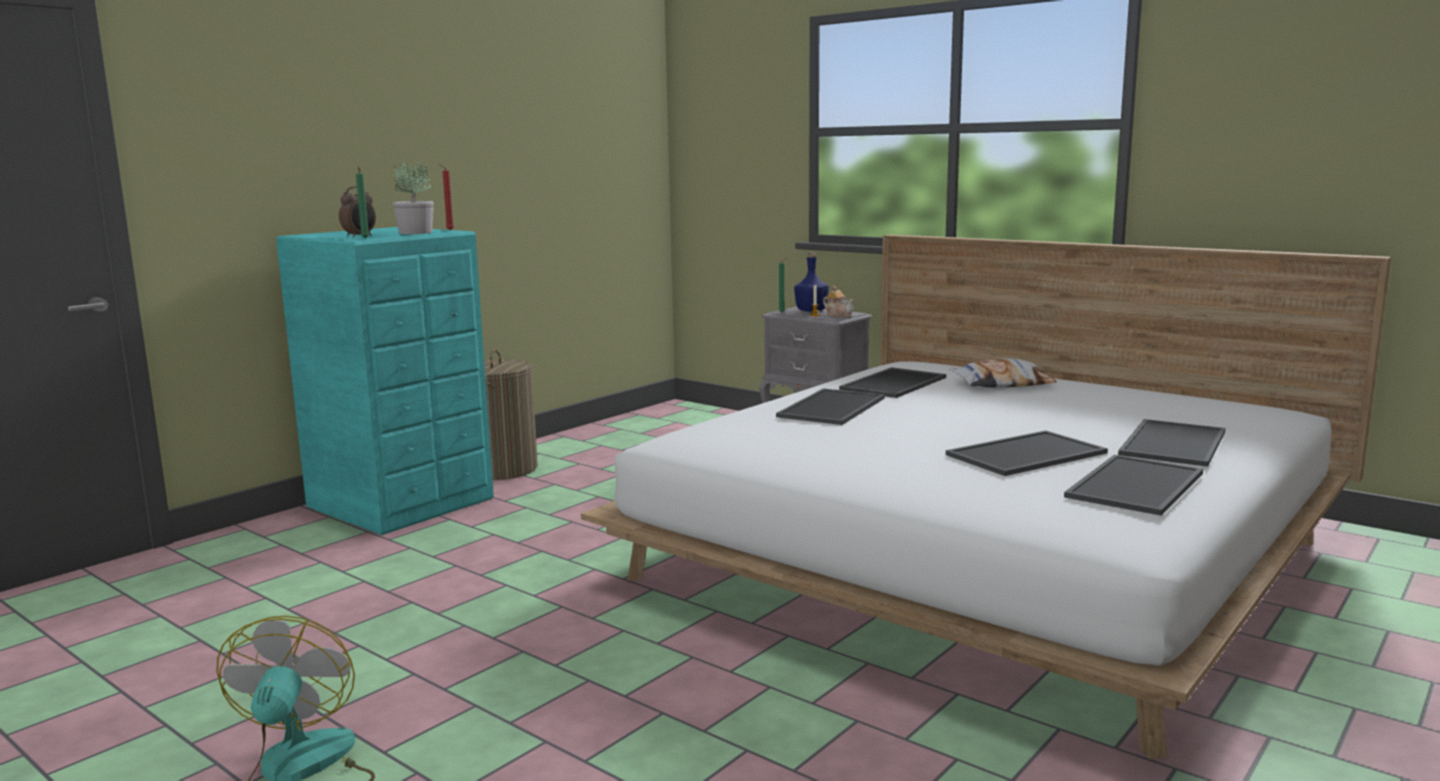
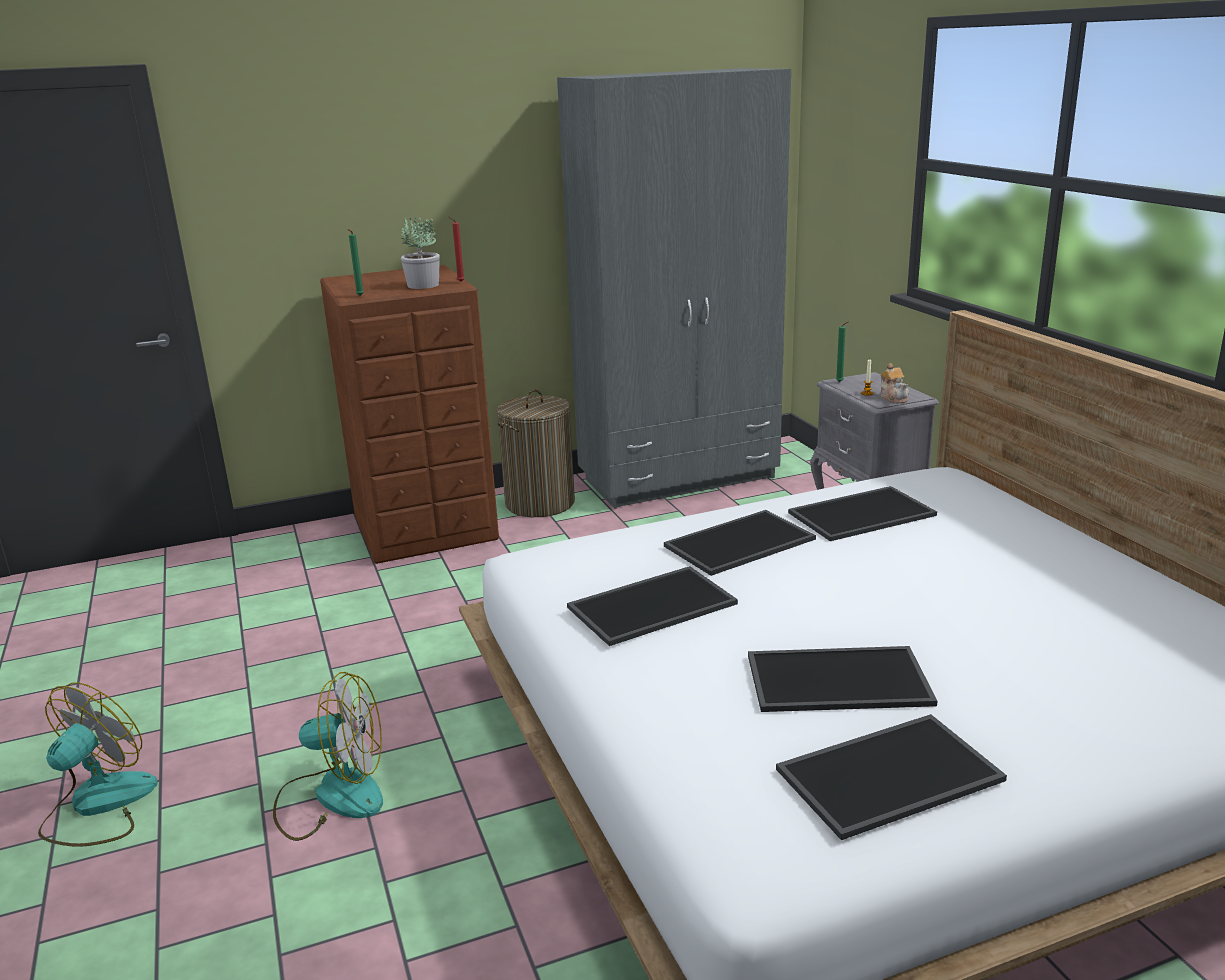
camera: 30 degrees right, 10 degrees up
turquoise dresser [276,227,494,535] -> brown dresser [320,265,499,564]
alarm clock [339,186,376,237] -> none
blue bottle [794,253,829,312] -> none
pillow [950,359,1057,388] -> none
tray [1118,419,1226,467] -> tray moved to [567,566,738,646]
none -> fan [273,672,383,841]
none -> grey wardrobe [557,68,791,509]

